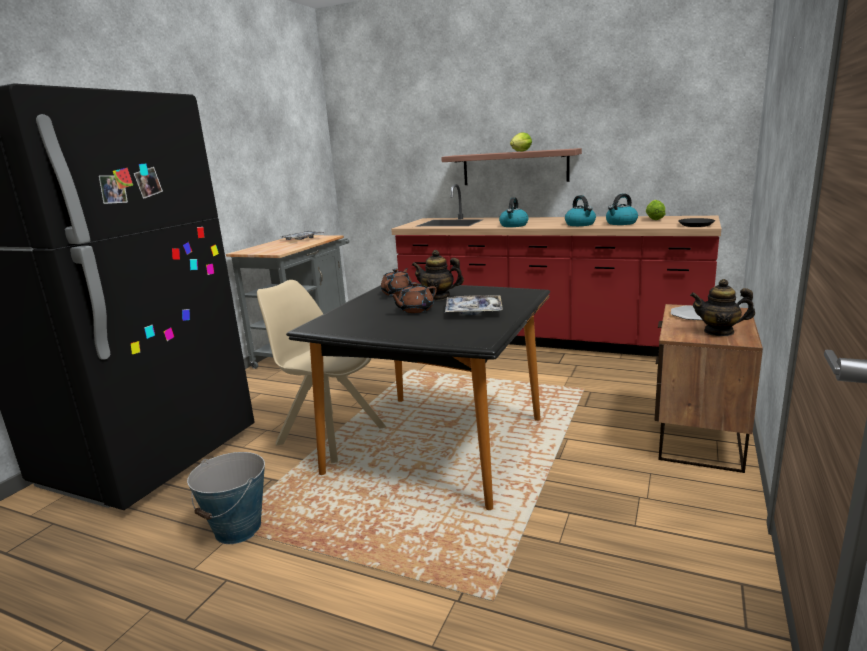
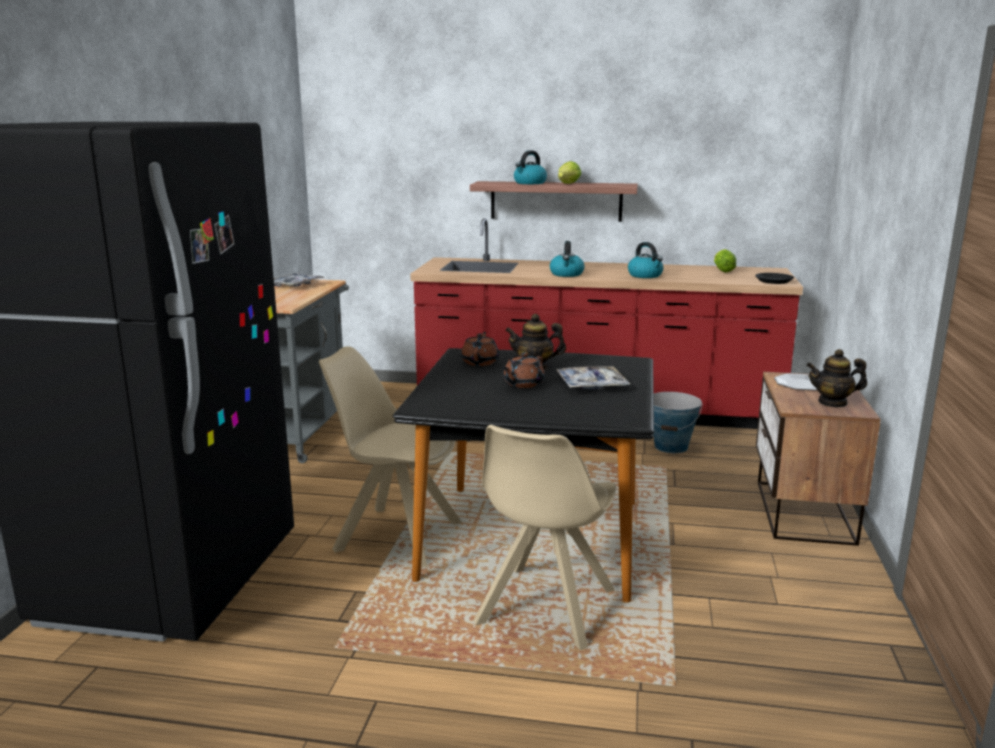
camera: 15 degrees left, 0 degrees up
bucket [187,452,265,544] -> bucket moved to [653,392,702,453]
kettle [606,194,638,225] -> kettle moved to [514,150,547,184]
none -> beige chair [474,425,616,651]

